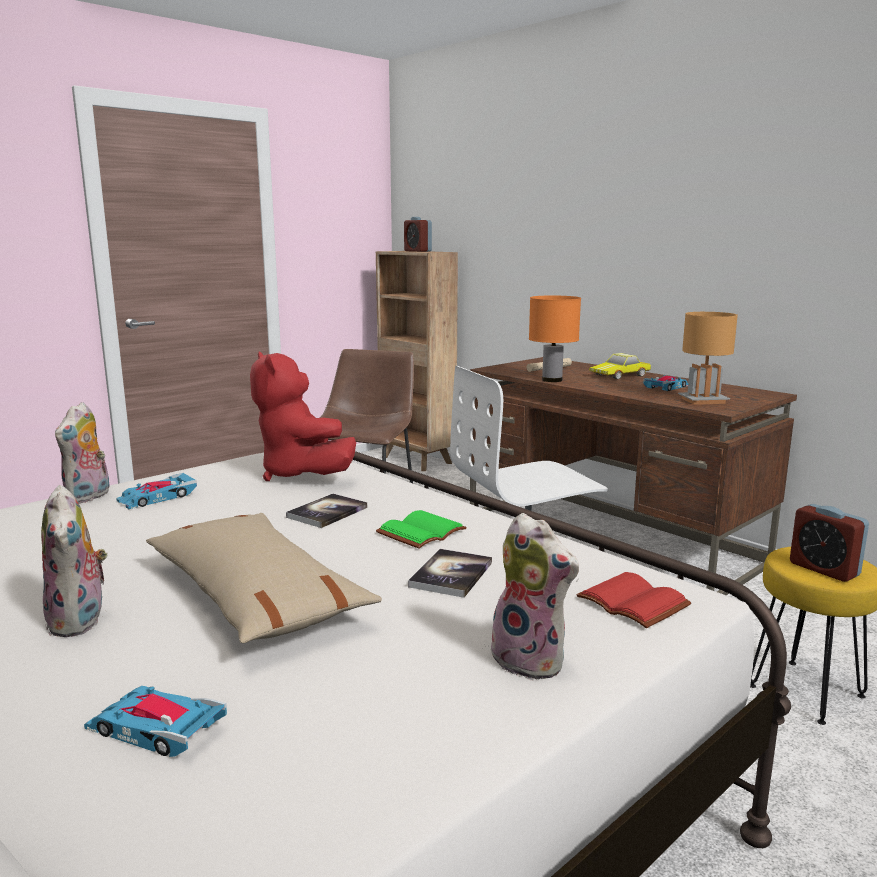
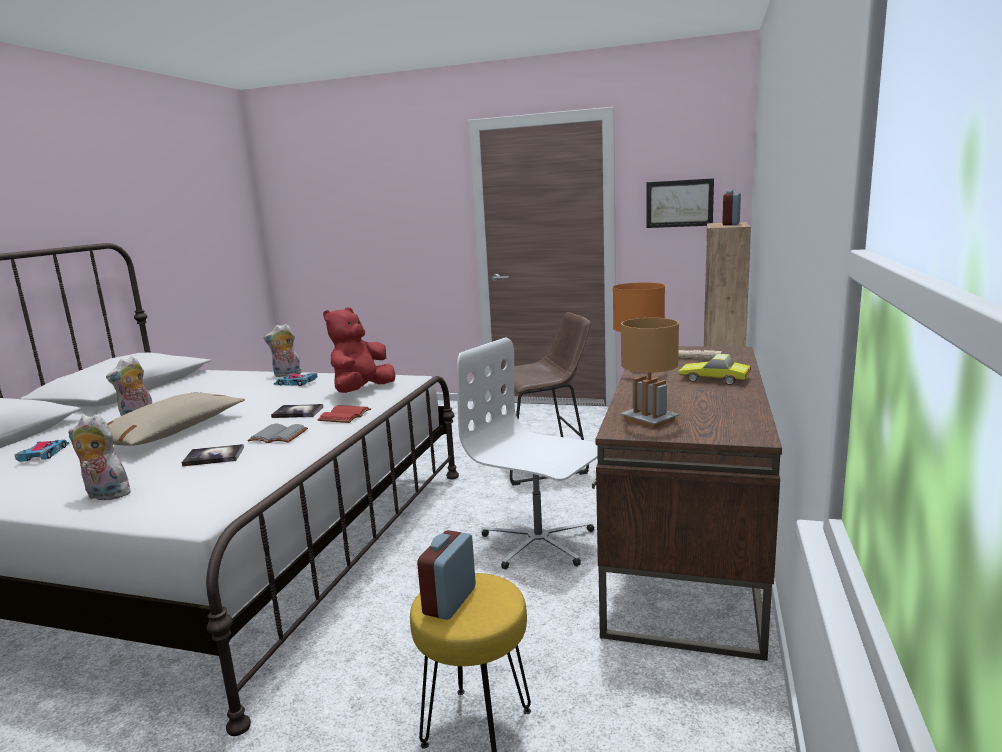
camera: 60 degrees right, 0 degrees up
green book [376,510,467,548] -> grey book [247,424,308,443]
plush toy [488,513,579,680] -> plush toy turned 90 degrees clockwise [68,414,136,500]
red book [576,572,691,628] -> red book moved to [318,405,371,423]
toy car [643,375,688,391] -> none
none -> picture [646,178,714,228]

